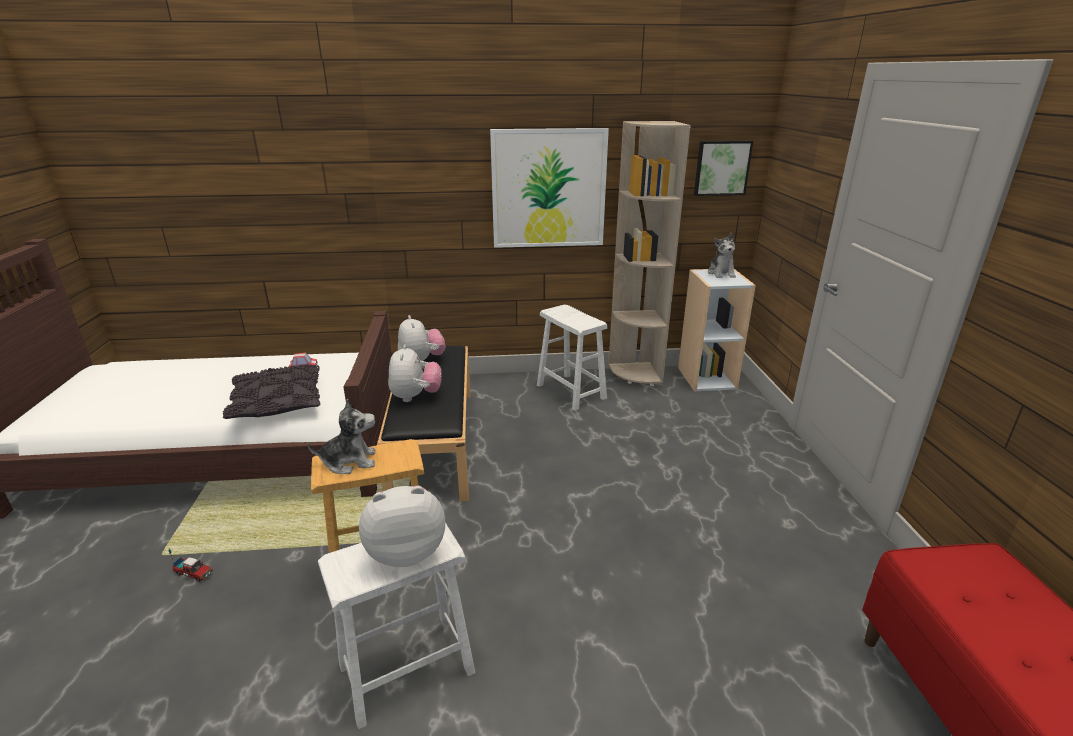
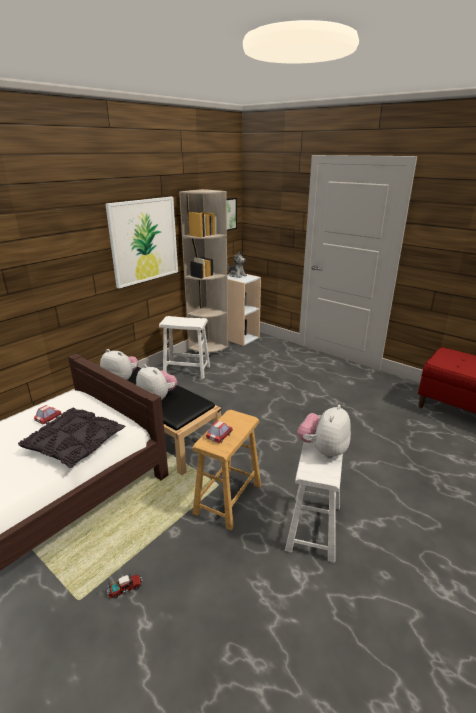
camera: 45 degrees left, 0 degrees up
plush toy [307,399,375,474] -> toy car [206,420,233,444]

